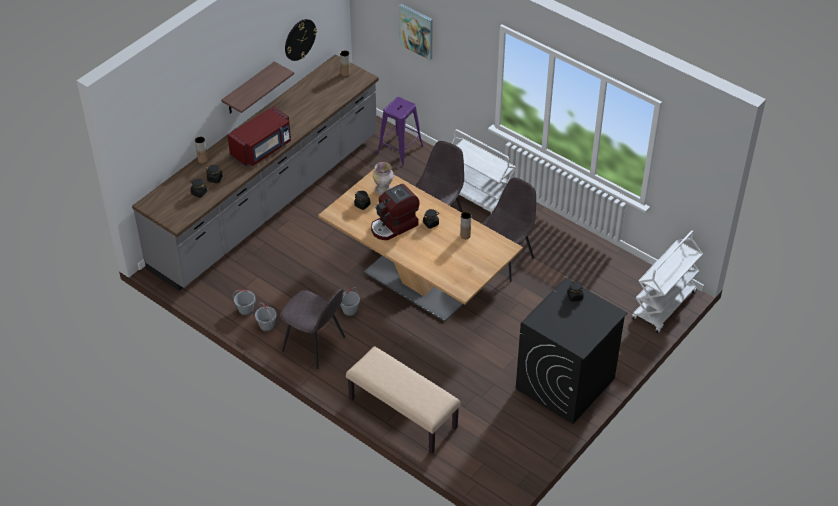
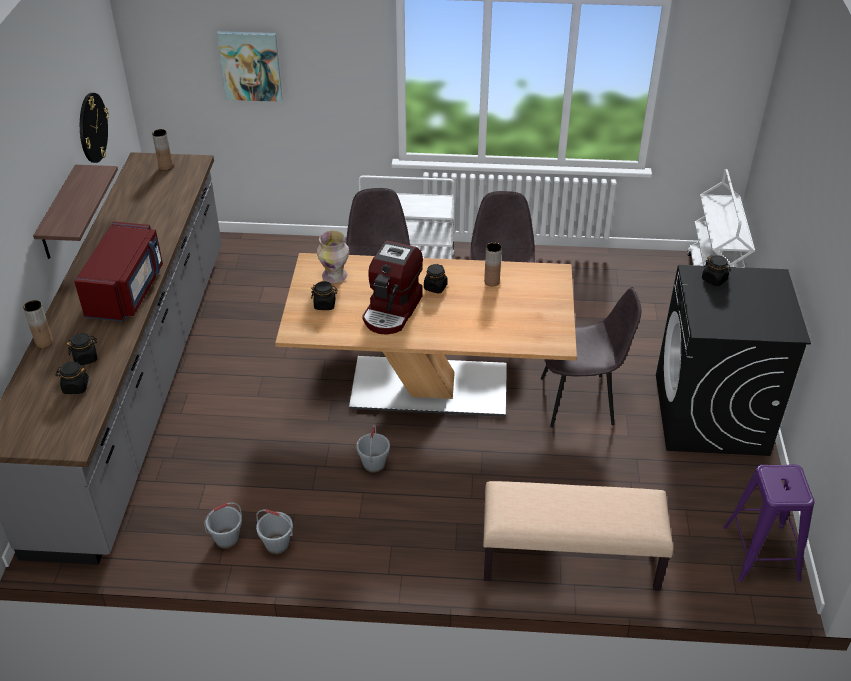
camera: 35 degrees left, 5 degrees down
grey chair [280,288,345,369] -> grey chair moved to [541,287,641,428]
purple stool [377,97,423,166] -> purple stool moved to [723,464,815,582]

